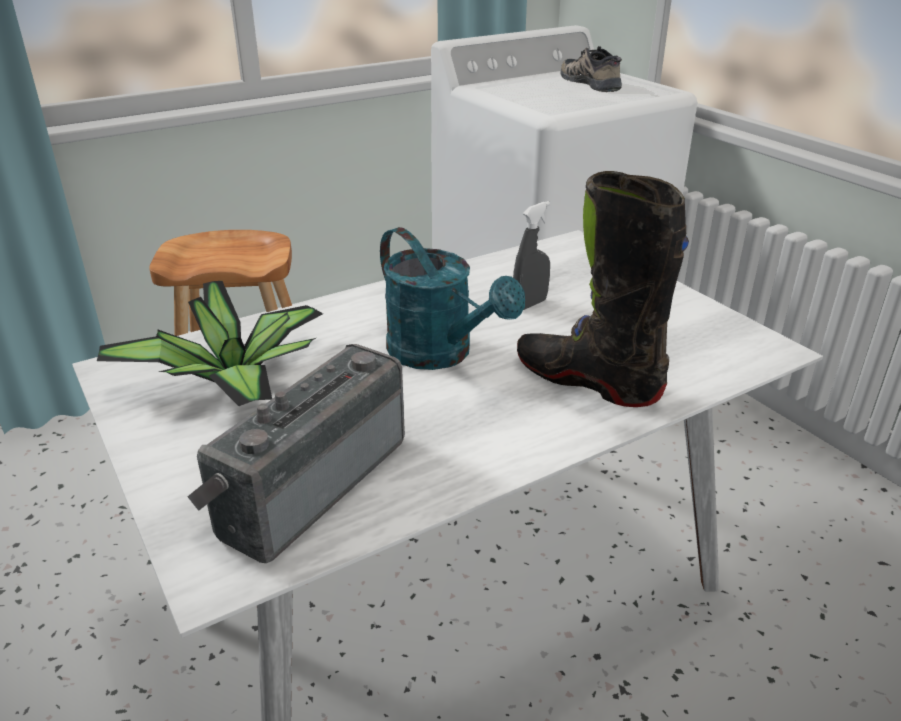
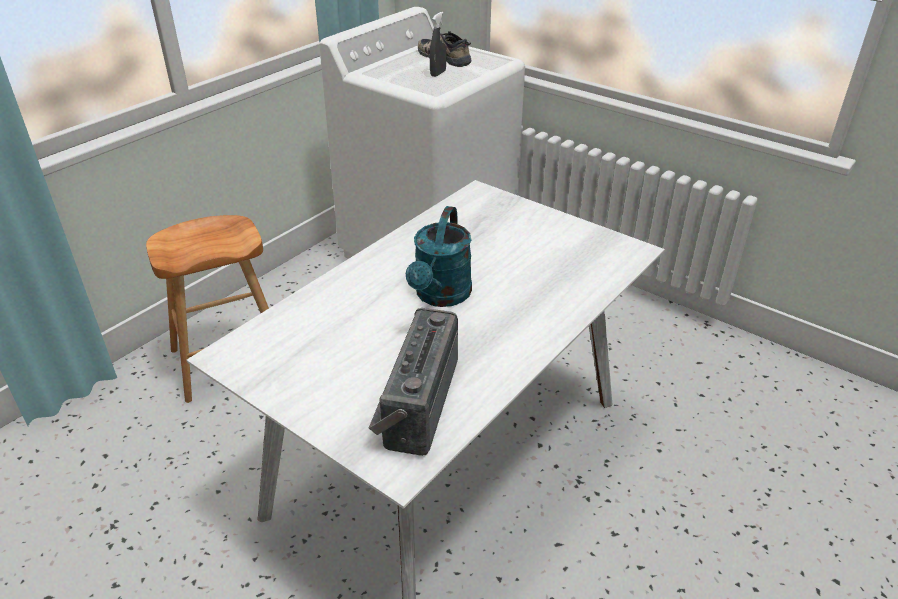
camera: 20 degrees left, 5 degrees up
potted plant [97,281,323,406] -> none
turquoise watering can [380,227,525,370] -> turquoise watering can turned 75 degrees clockwise [406,206,472,307]
grey spray bottle [513,201,550,310] -> grey spray bottle moved to [430,12,447,77]
black boot [517,171,689,407] -> none

